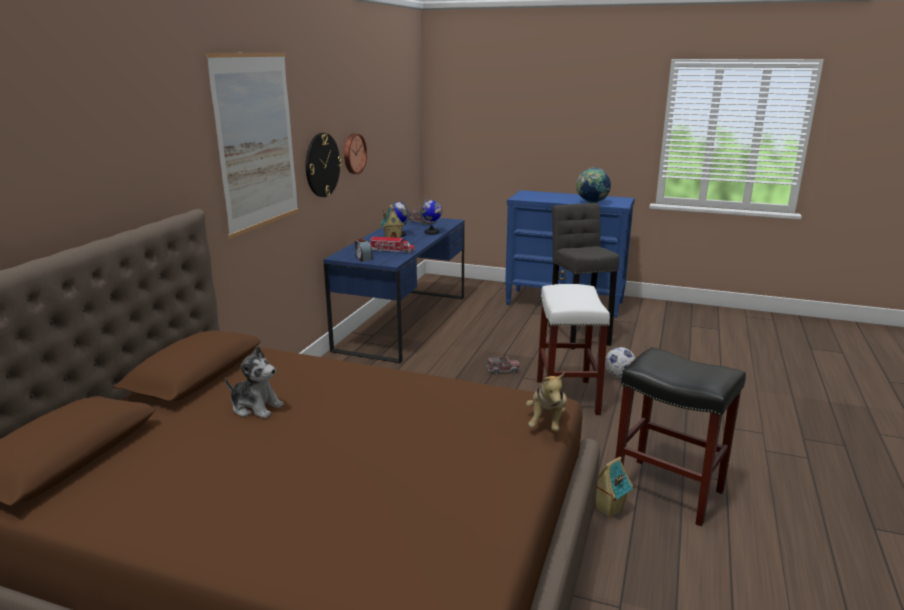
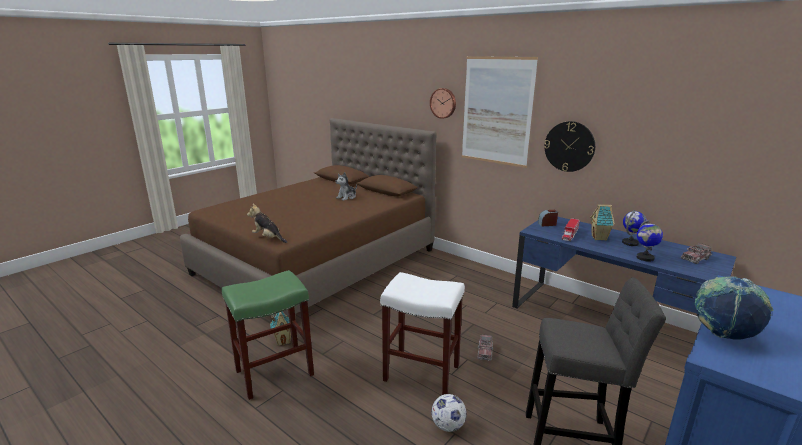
camera: 110 degrees right, 0 degrees up
wall clock [344,133,367,174] -> wall clock moved to [430,88,456,119]
black stool [615,347,746,526] -> green stool [222,270,314,400]

